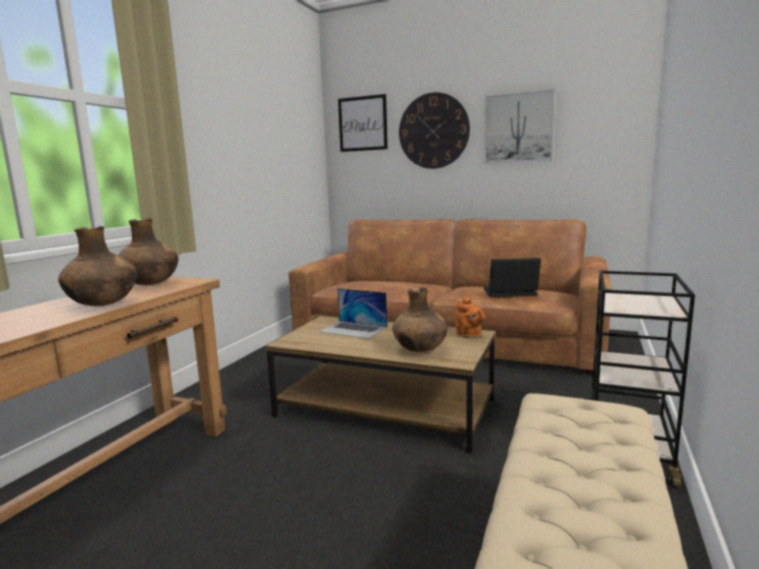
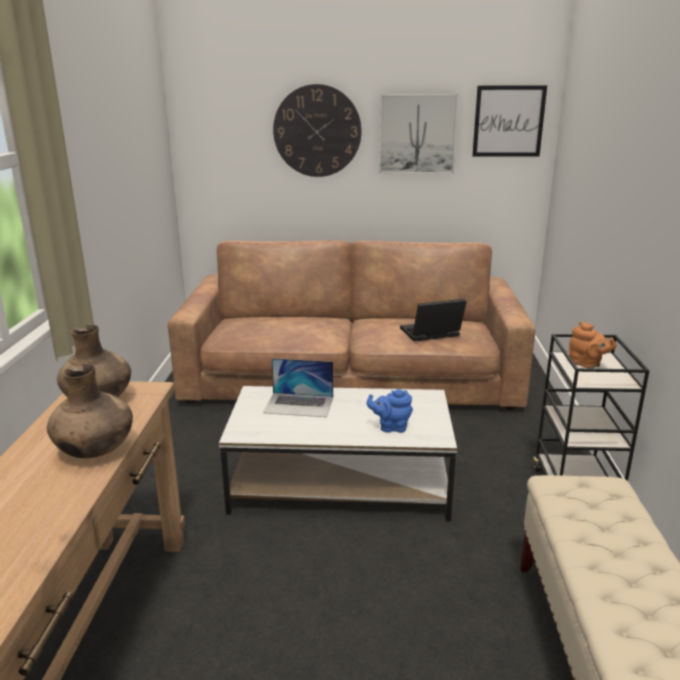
camera: 20 degrees left, 10 degrees up
brown coffee table [265,316,496,453] -> white coffee table [219,386,457,521]
picture [338,94,388,152] -> picture moved to [472,85,547,157]
brown vase [392,287,448,352] -> blue teapot [367,389,413,433]
orange teapot [455,297,485,338] -> orange teapot moved to [569,321,617,368]

